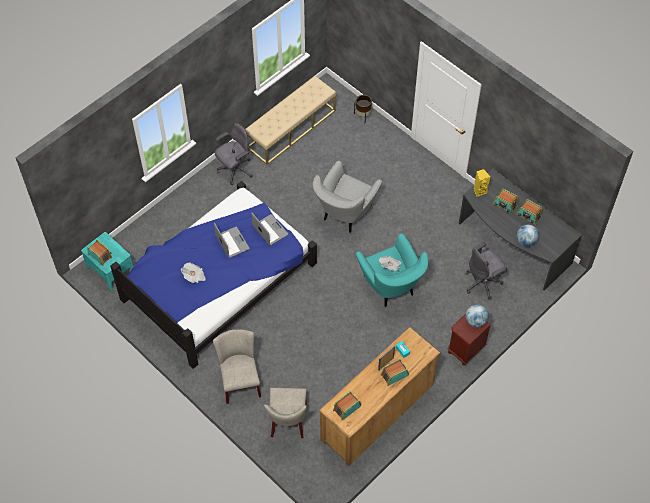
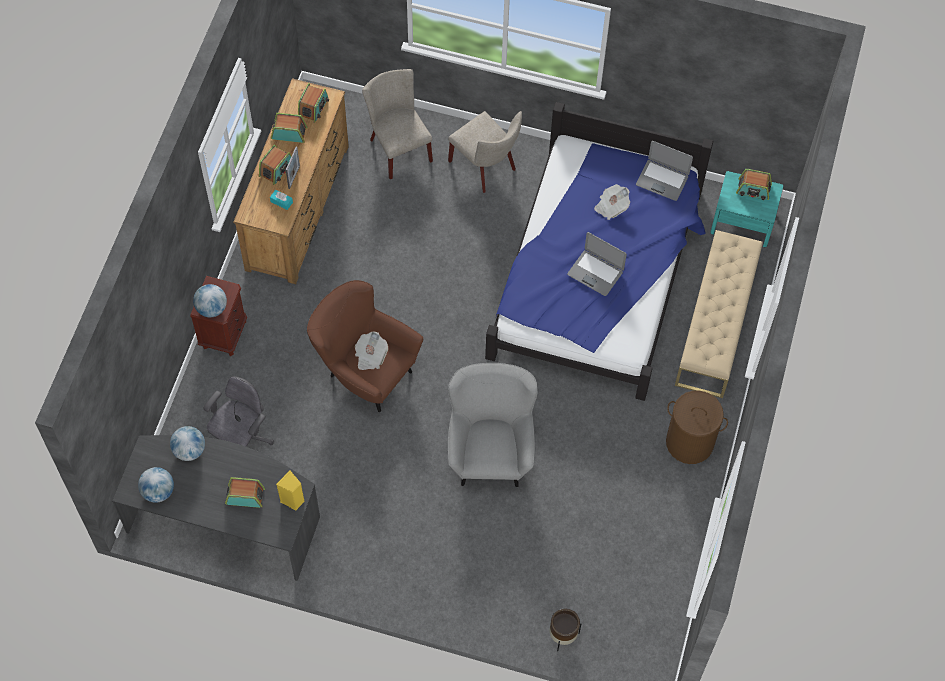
camera: 150 degrees right, 5 degrees up
grey office chair [214,123,253,185] -> brown laundry basket [666,390,728,464]
beige bench [245,76,336,165] -> beige bench moved to [675,230,763,398]
laptop [251,213,288,245] -> laptop moved to [636,141,693,201]
turquoise armchair [356,234,428,307] -> brown armchair [307,280,423,412]
radio [516,199,542,224] -> radio moved to [271,113,307,143]
none -> globe [138,467,174,503]

